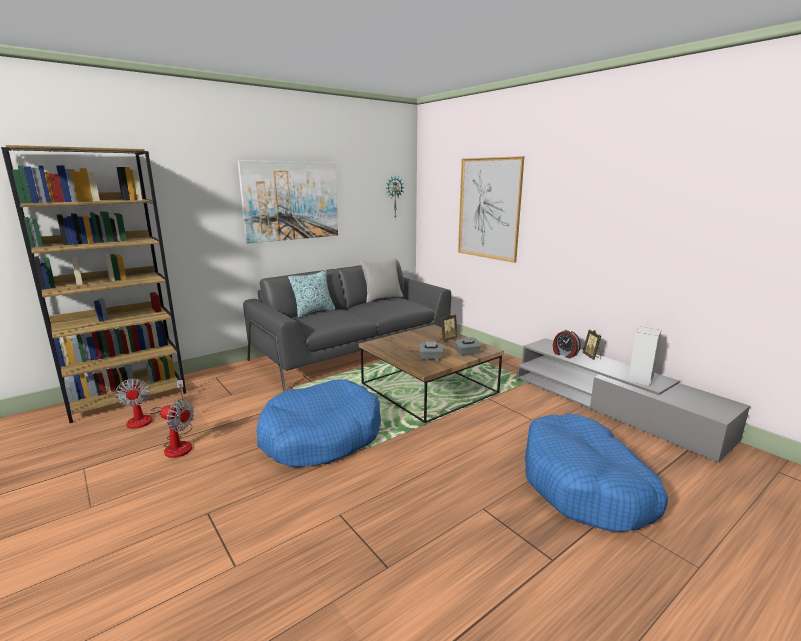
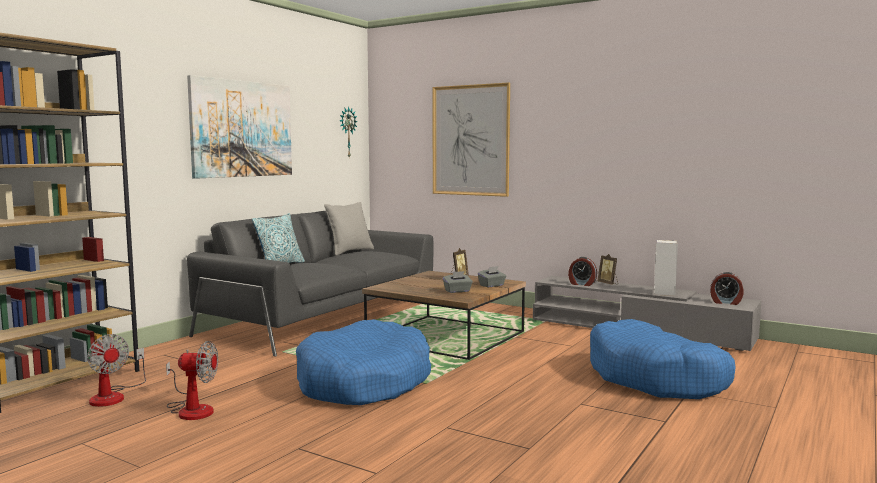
camera: 20 degrees left, 10 degrees down
none -> alarm clock [710,272,743,305]

